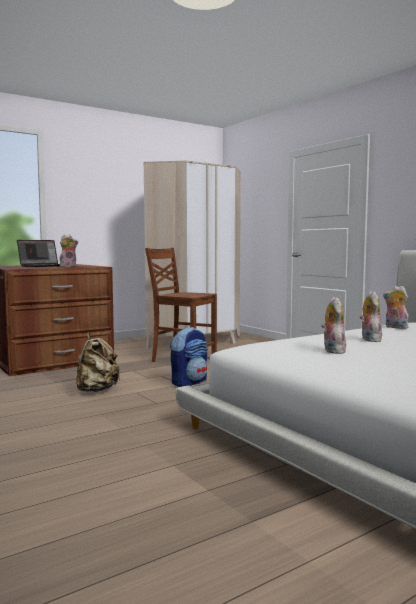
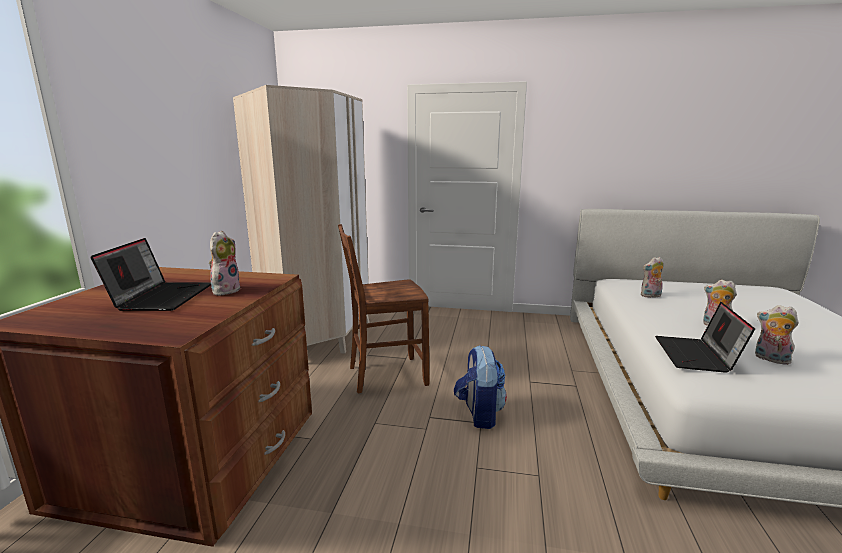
camera: 45 degrees left, 10 degrees up
beige backpack [76,332,120,392] -> none
none -> laptop [655,302,755,373]

